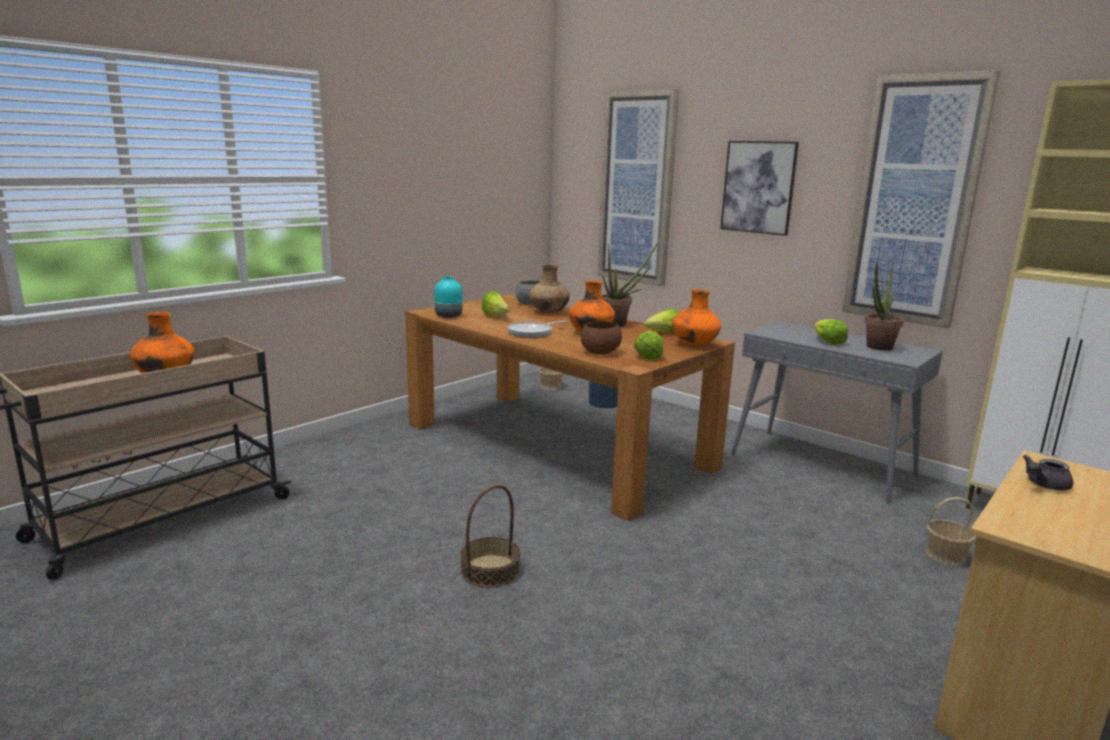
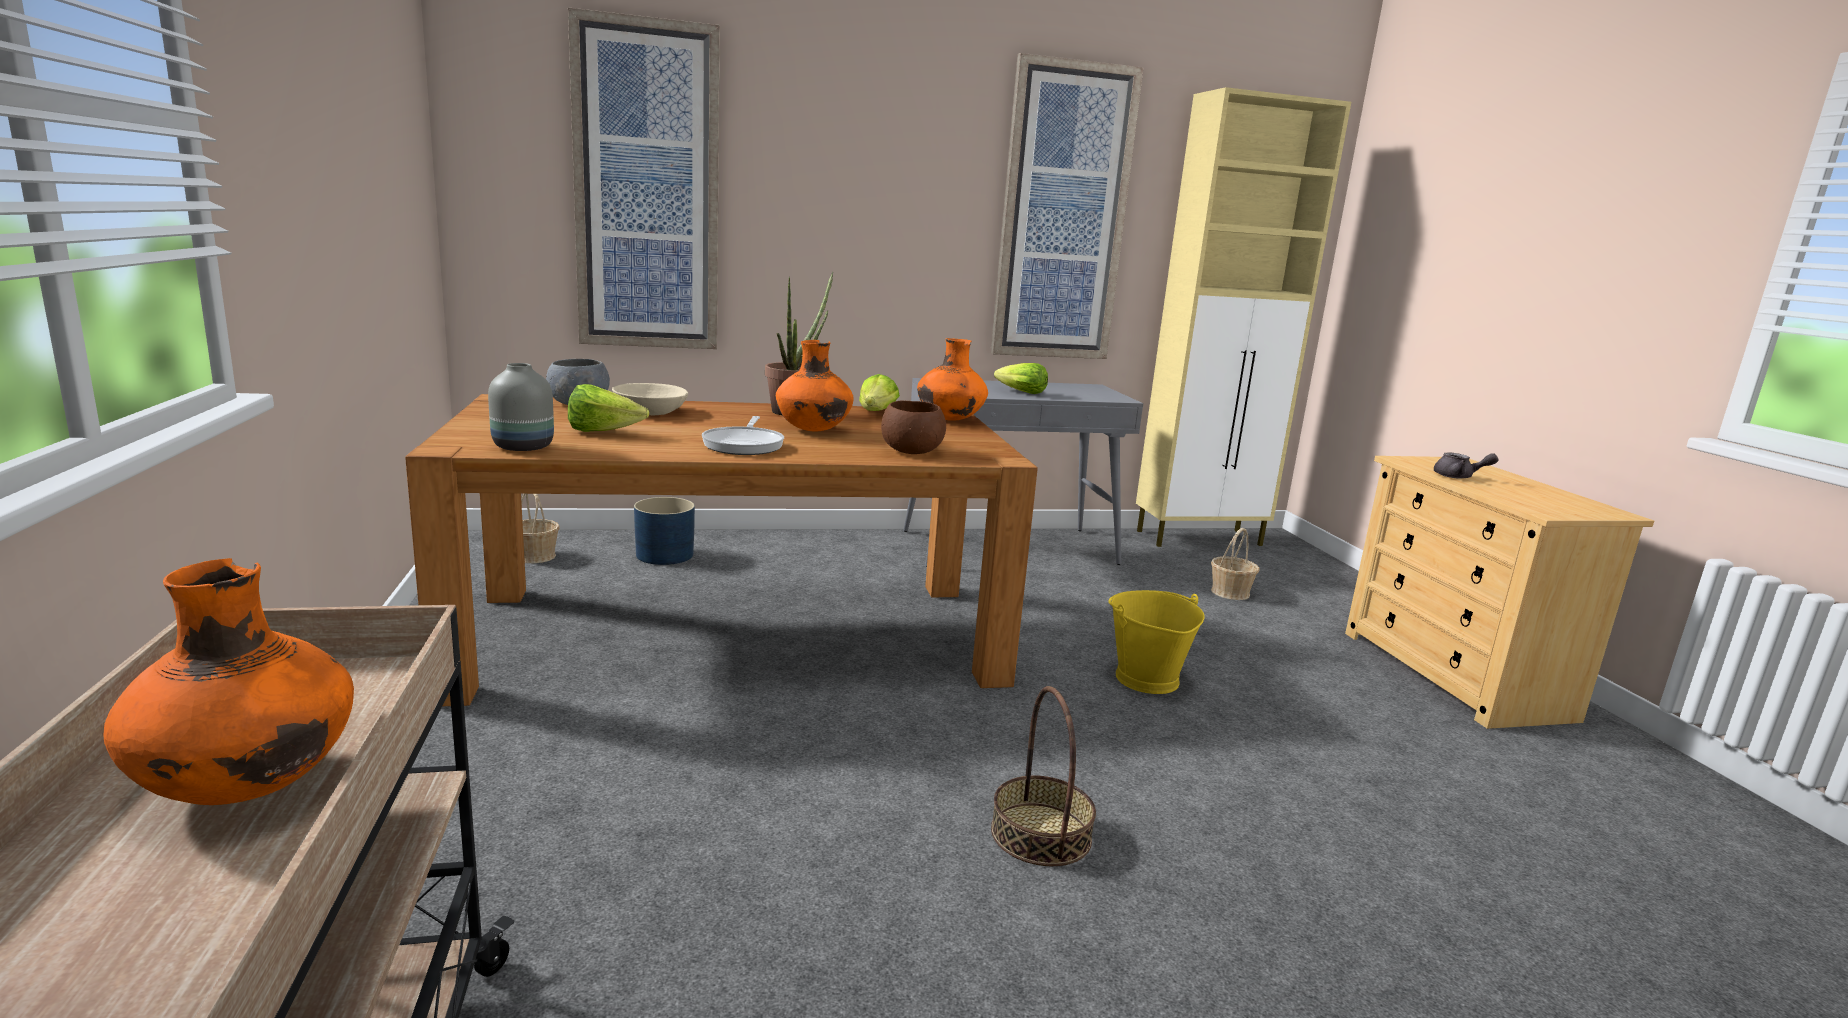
camera: 55 degrees left, 0 degrees up
turquoise vase [434,277,463,318] -> grey vase [488,363,554,451]
brown vase [529,265,570,313] -> beige bowl [612,383,688,415]
lettuce [634,331,663,360] -> none
picture [720,141,799,236] -> none
potted plant [865,257,904,350] -> none
grey teapot [1023,455,1073,490] -> grey teapot turned 75 degrees counterclockwise [1434,452,1499,479]
none -> yellow bucket [1108,590,1205,694]

